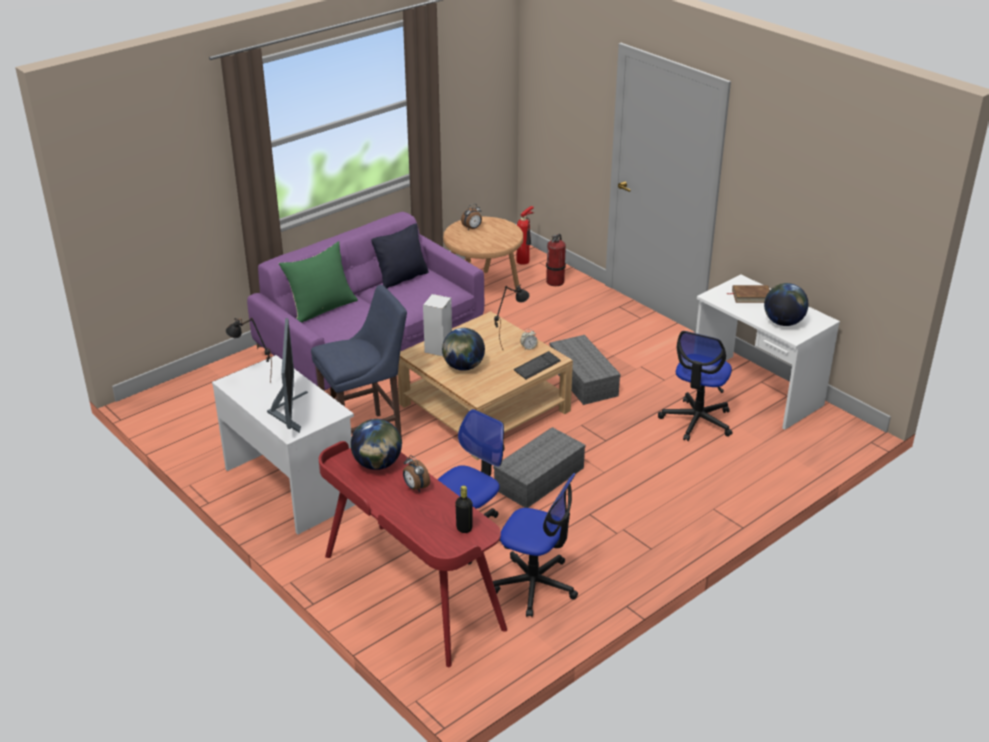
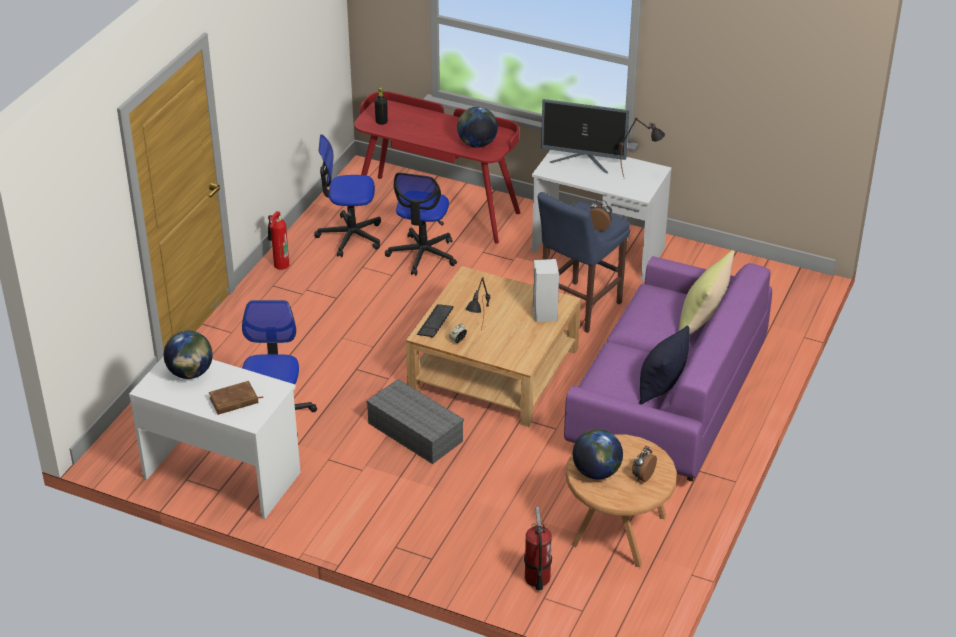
camera: 155 degrees right, 5 degrees up
monitor [267,318,308,433] -> monitor turned 45 degrees counterclockwise [541,99,629,173]
green pillow [279,241,358,323] -> yellow pillow [679,250,734,334]
alarm clock [403,455,430,492] -> alarm clock moved to [589,199,612,231]
globe [442,328,485,371] -> globe moved to [573,429,623,479]
grey storage box [493,427,586,508] -> none
fire extinguisher [517,206,534,265] -> fire extinguisher moved to [268,211,289,270]

